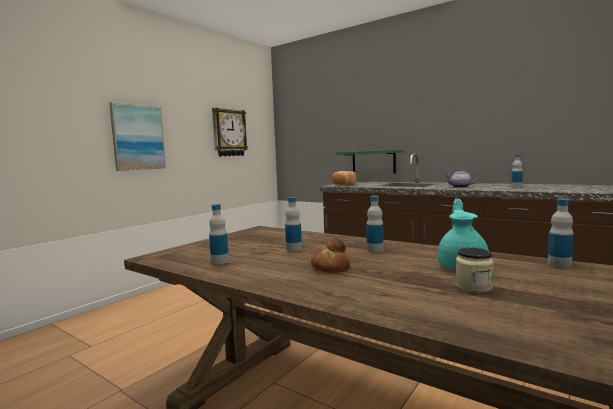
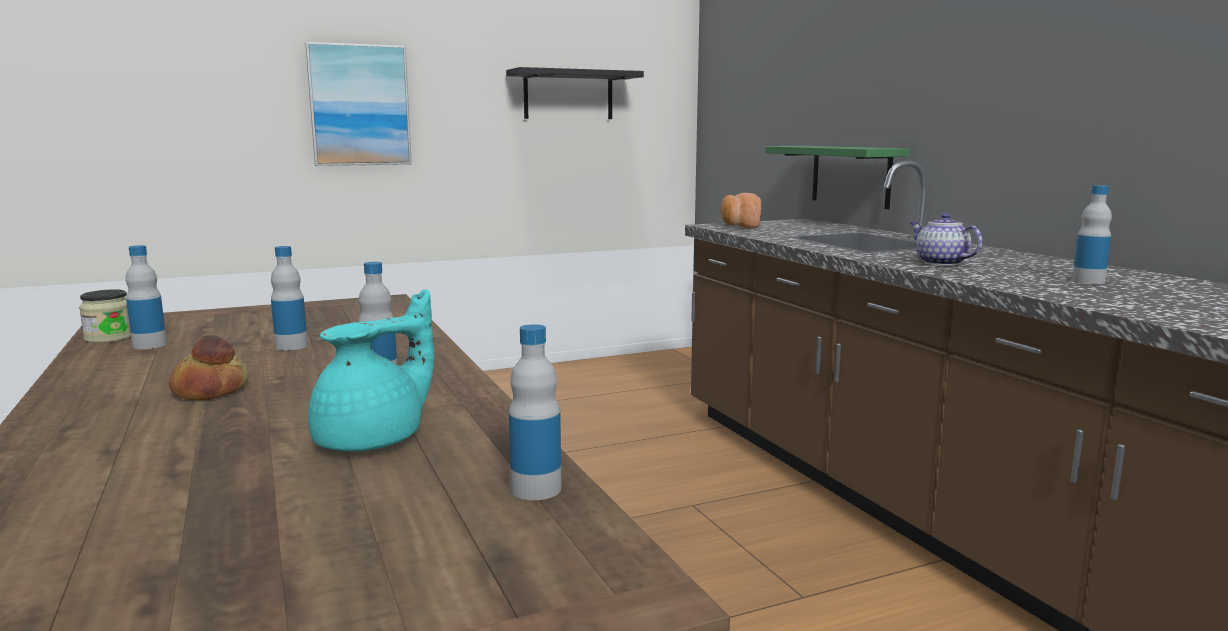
camera: 30 degrees right, 5 degrees up
wall clock [212,108,248,156] -> black shelf [506,67,644,119]
jar [455,248,494,293] -> jar moved to [79,289,131,343]

